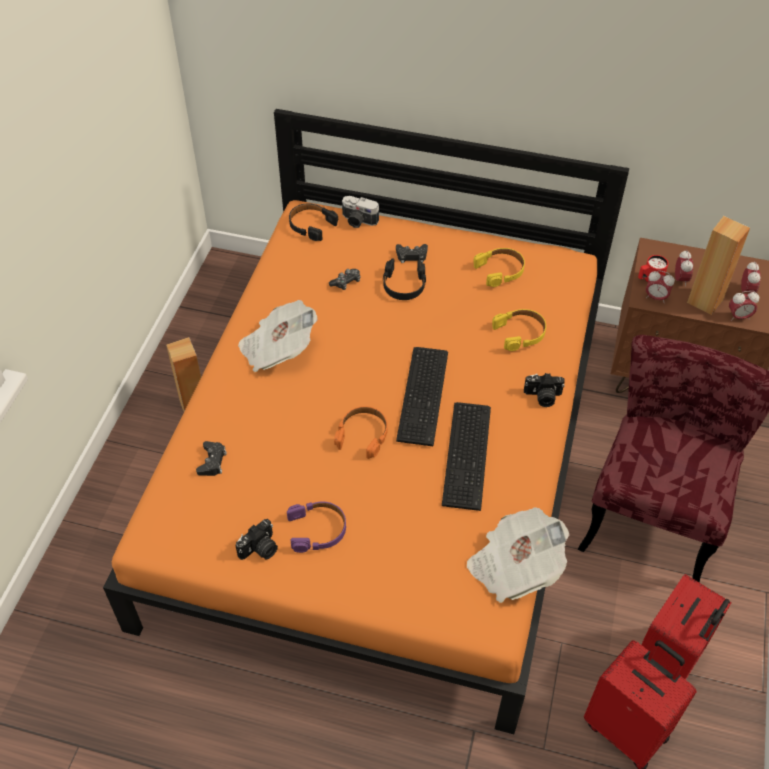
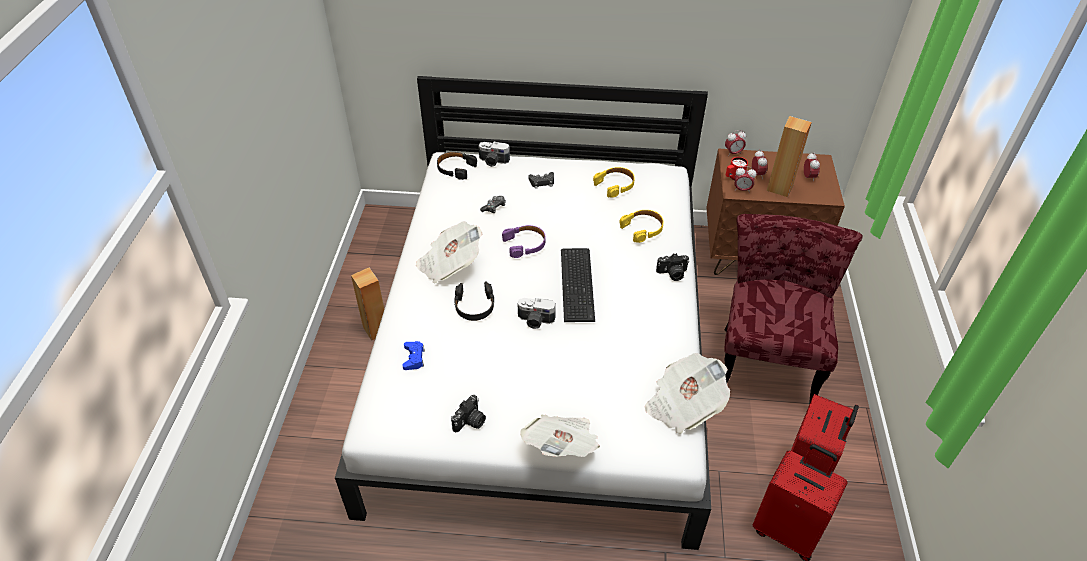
camera: 10 degrees left, 5 degrees down
orange bed [103,109,629,734] -> white bed [335,76,711,550]
black game controller [196,441,227,476] -> blue game controller [402,341,425,370]
purple headphones [287,502,346,553] -> purple headphones moved to [502,225,545,258]
orange headphones [334,406,388,459] -> camera [518,298,556,329]
black headphones [383,259,426,300] -> black headphones moved to [454,281,494,321]
keyboard [442,402,491,511] -> none
alarm clock [729,291,760,321] -> alarm clock moved to [725,130,746,156]
none -> newspaper [520,415,600,457]

